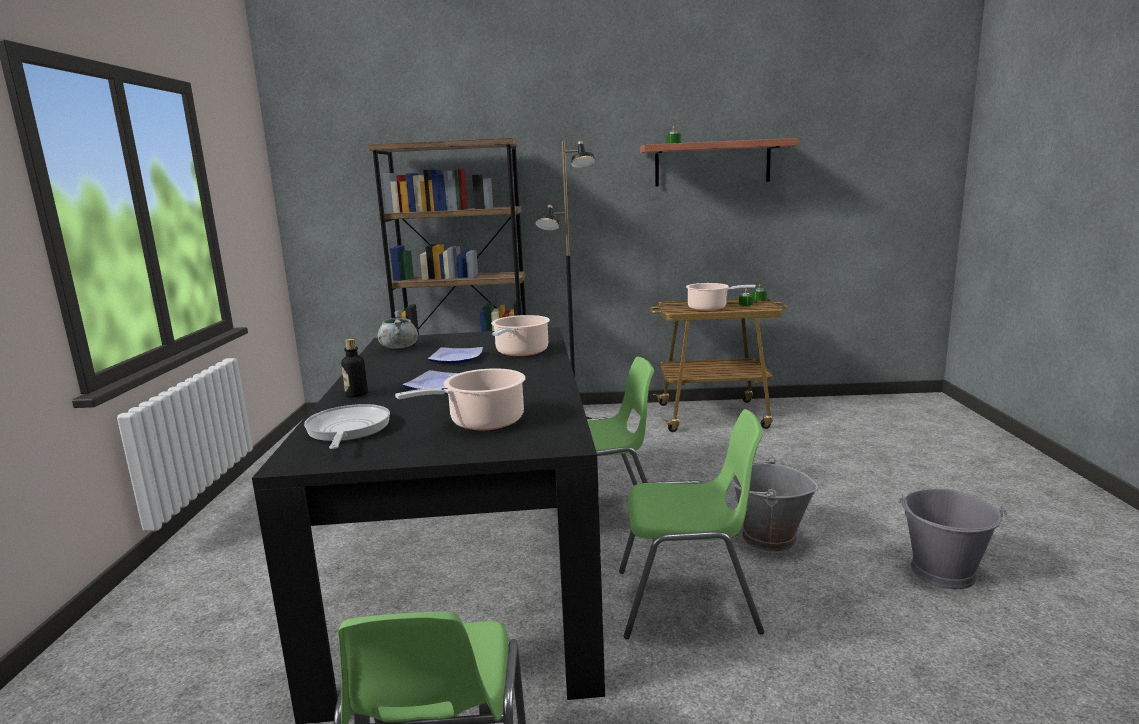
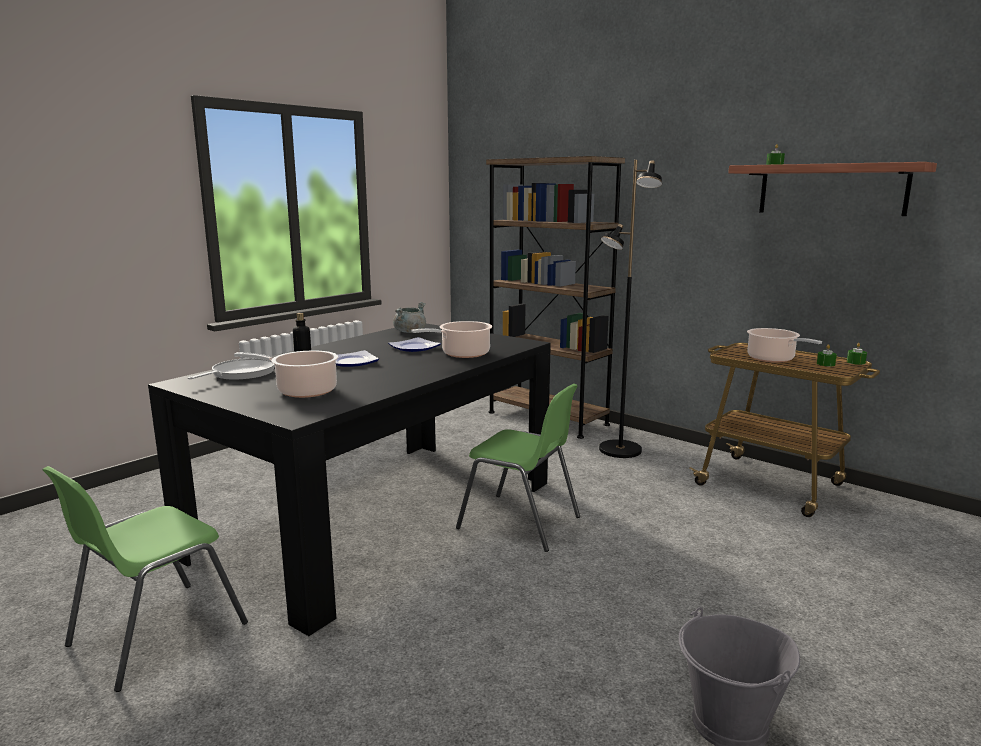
camera: 40 degrees right, 0 degrees up
green chair [619,409,764,639] -> none
grey bucket [731,456,818,552] -> none

